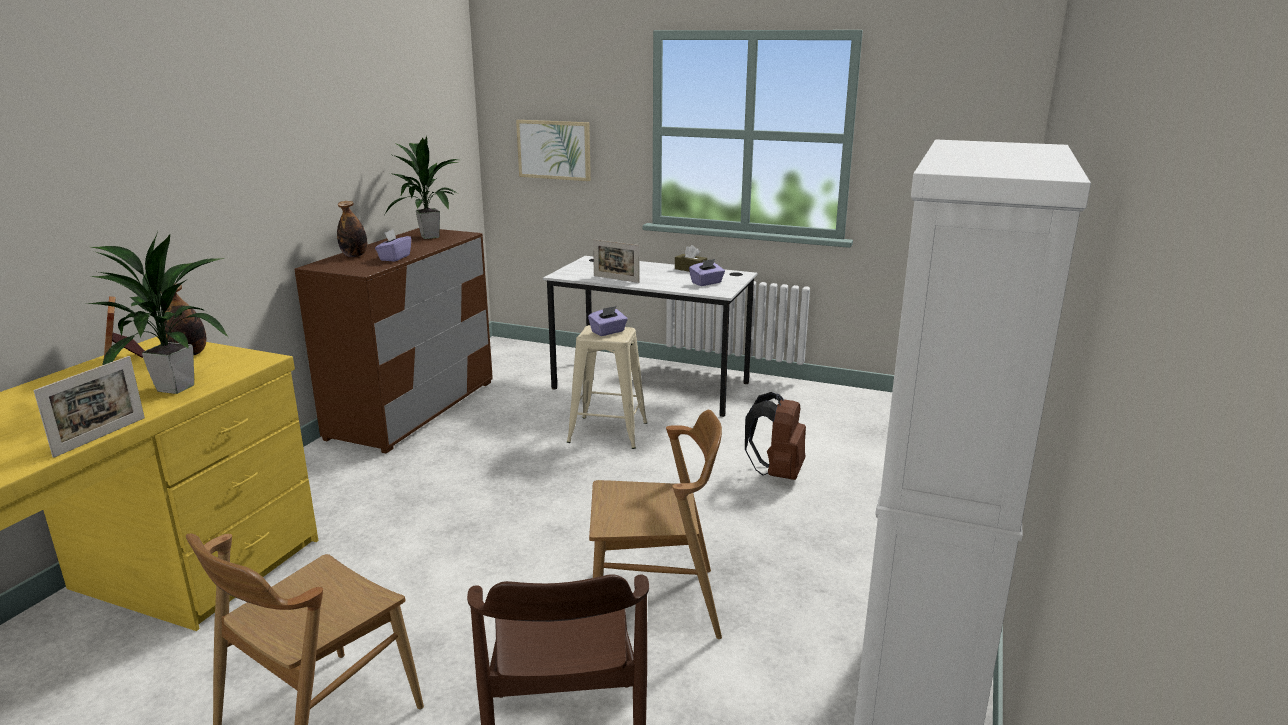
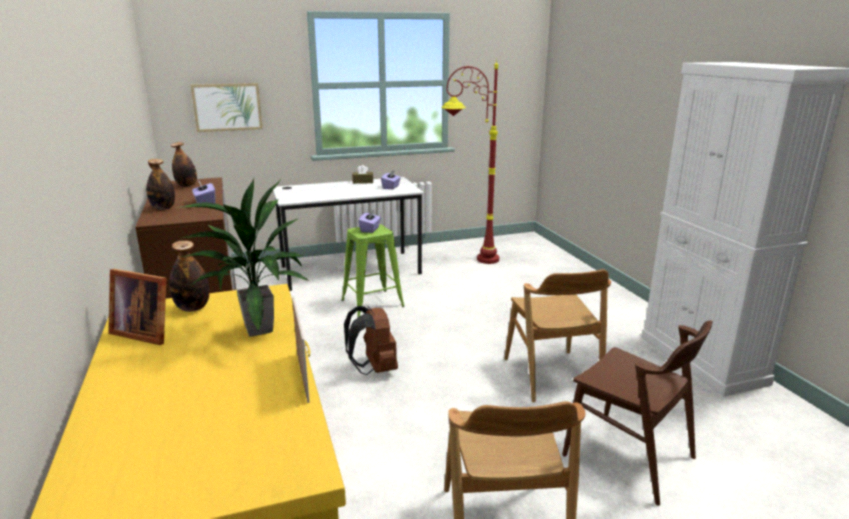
camera: 40 degrees left, 0 degrees up
potted plant [385,136,460,239] -> bottle [171,142,197,187]
beige stool [567,325,647,449] -> green stool [341,224,405,317]
brown chair [589,410,722,639] -> brown chair turned 120 degrees clockwise [504,269,611,403]
picture frame [593,239,639,283] -> none
brown backpack [745,392,806,480] -> brown backpack moved to [344,306,398,375]
none -> red floor lamp [441,58,499,264]

